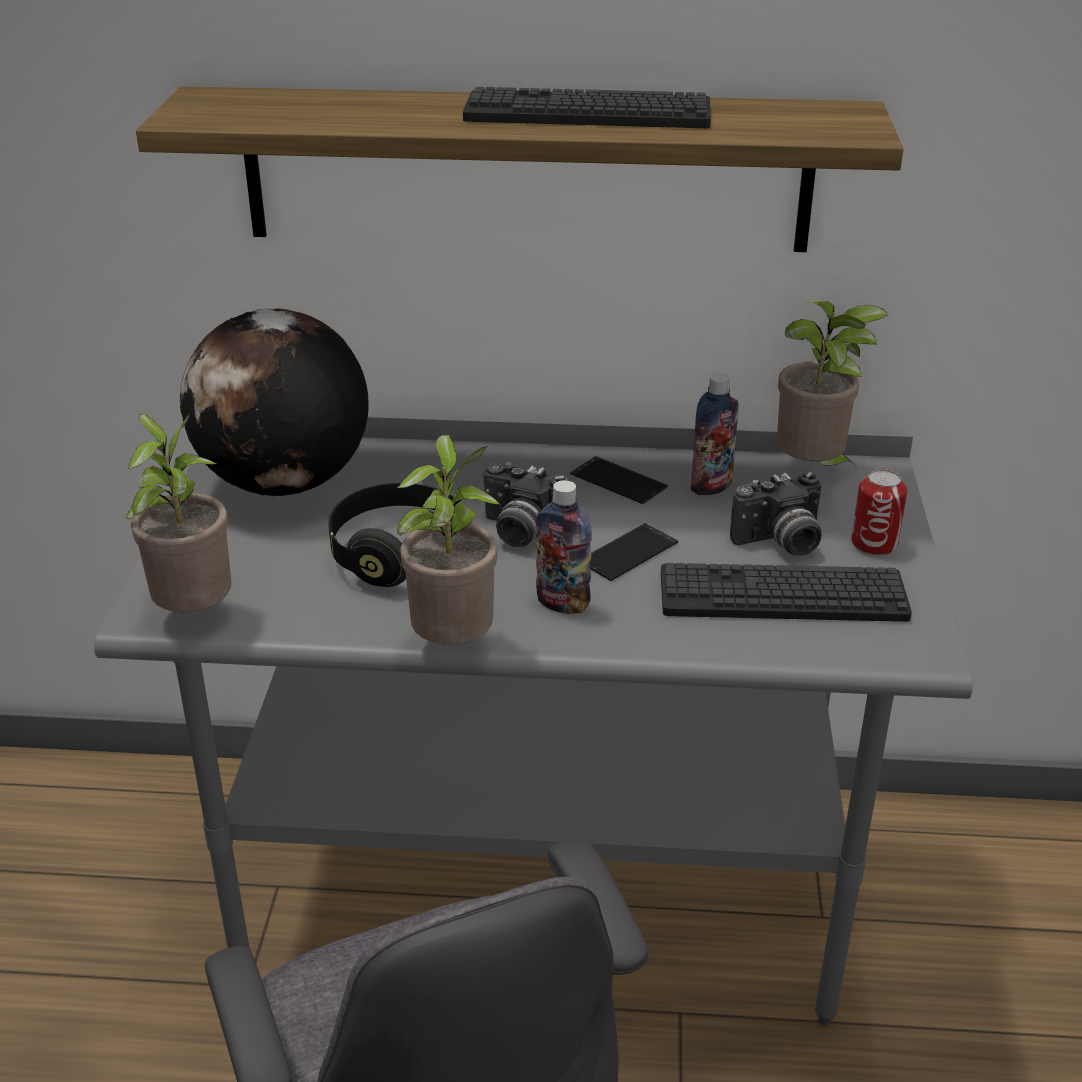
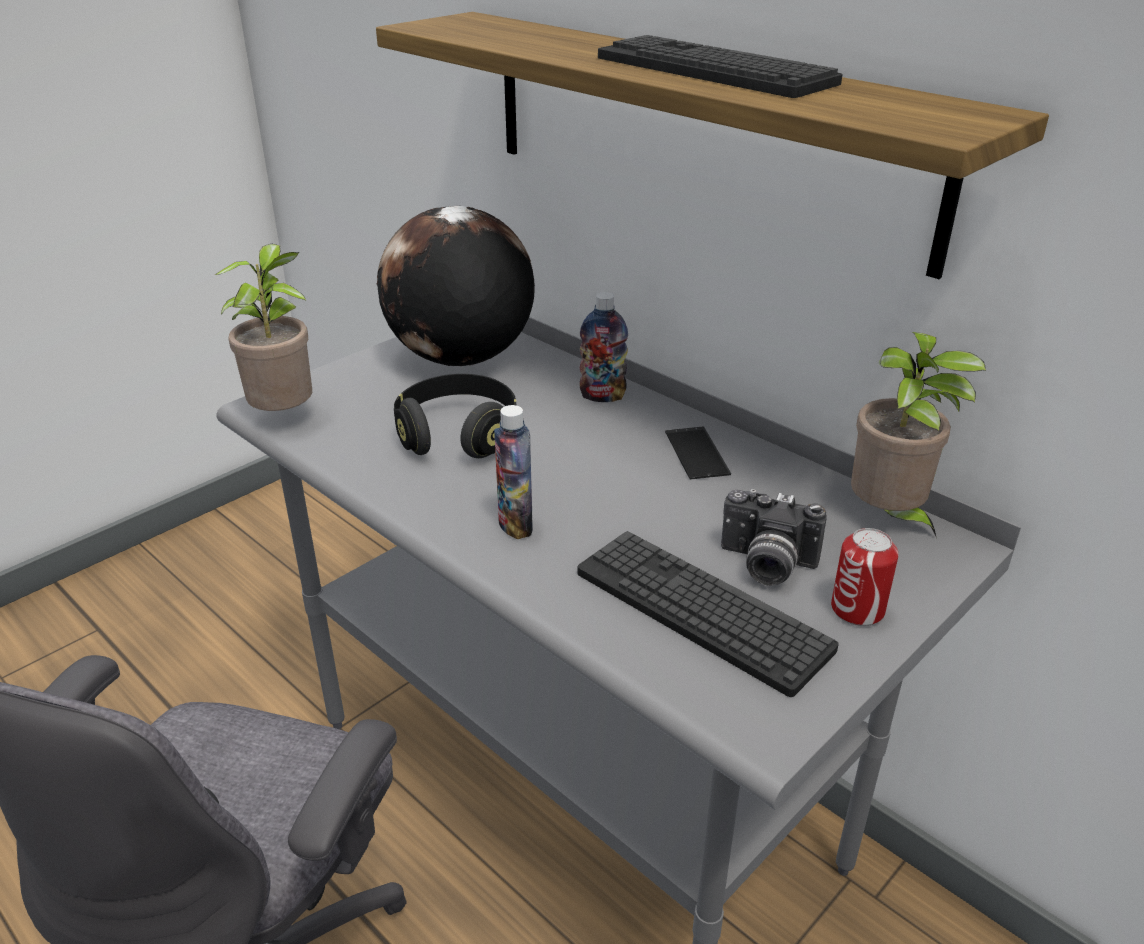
camera: 40 degrees right, 0 degrees up
potted plant [397,435,500,645] -> none
camera [484,462,570,547] -> none
phone [590,523,678,581] -> none
bottle [691,373,739,495] -> bottle moved to [579,292,628,402]

